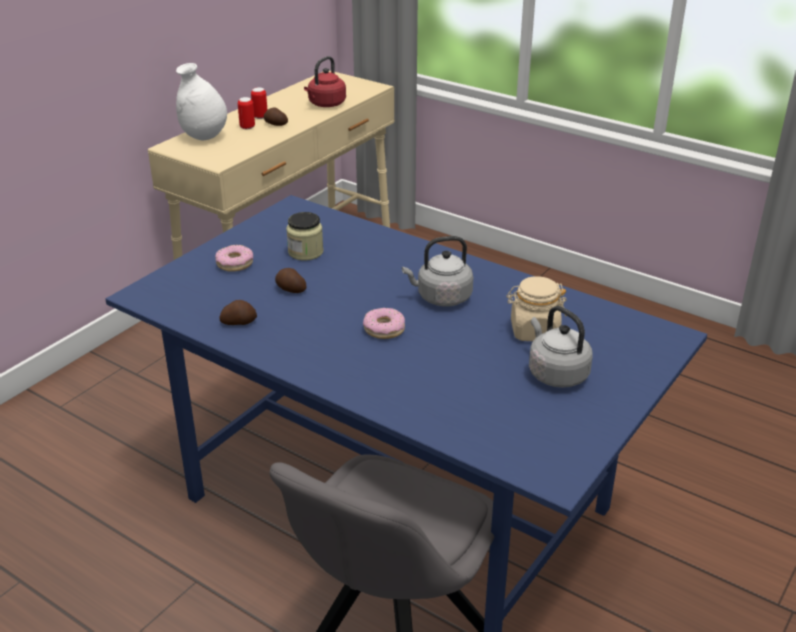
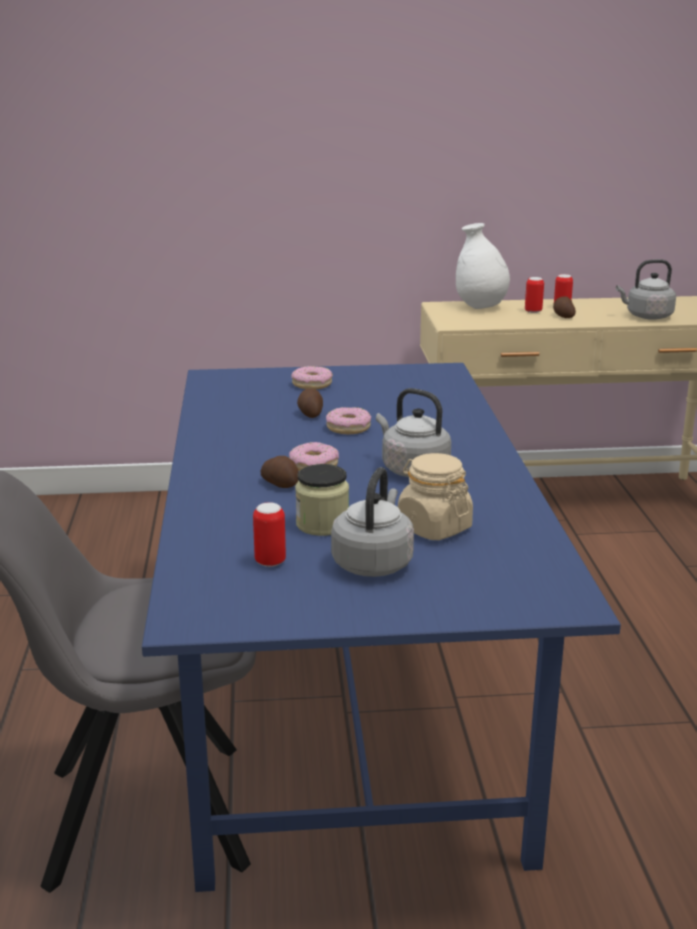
camera: 50 degrees right, 10 degrees down
potato [220,300,257,325] -> potato moved to [261,456,298,488]
jar [286,212,323,260] -> jar moved to [295,464,349,536]
red kettle [304,56,346,107] -> grey kettle [616,259,676,320]
none -> can [253,502,286,567]
none -> donut [326,407,371,434]

